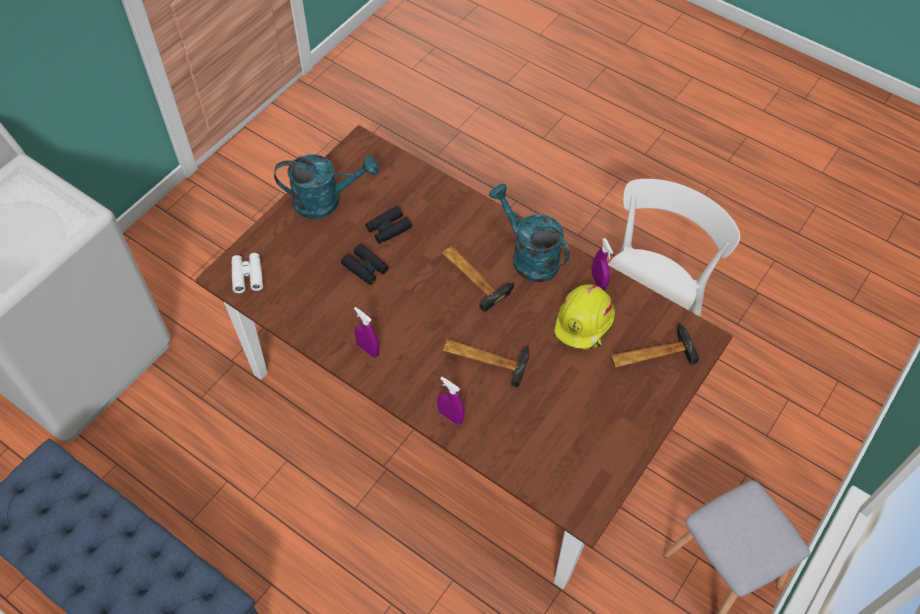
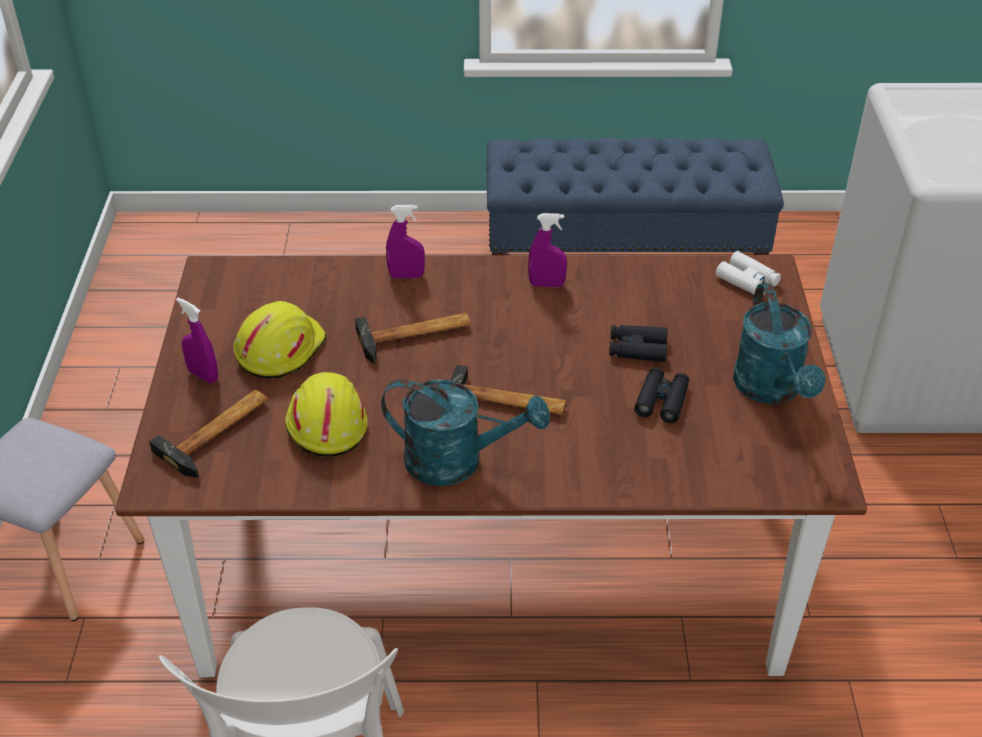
camera: 145 degrees right, 15 degrees down
turquoise watering can [274,154,379,219] -> turquoise watering can turned 60 degrees counterclockwise [733,283,826,404]
purple spray bottle [592,238,613,290] -> purple spray bottle moved to [176,298,218,383]
none -> yellow hard hat [233,301,327,379]

